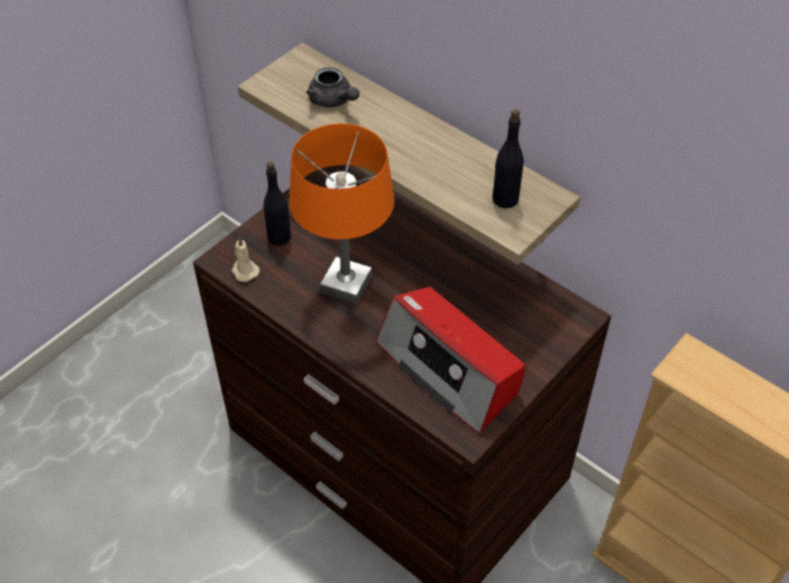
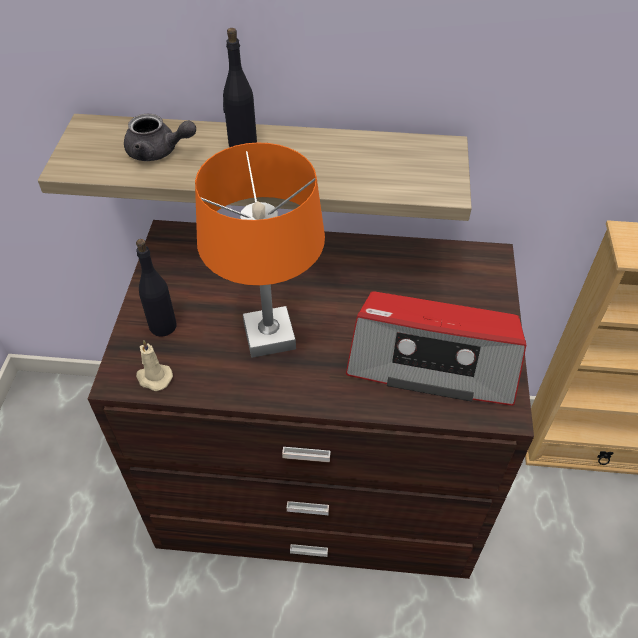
camera: 35 degrees left, 0 degrees up
black bottle [492,109,524,208] -> black bottle moved to [223,28,257,147]

